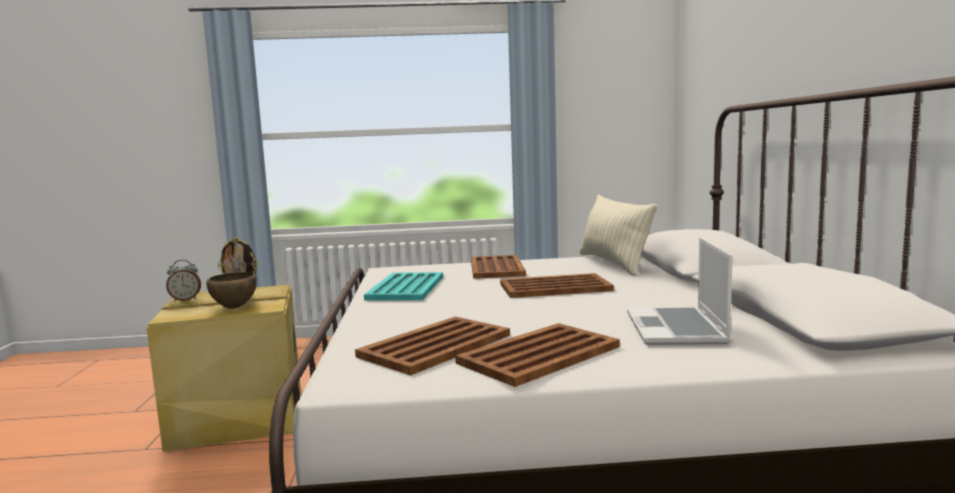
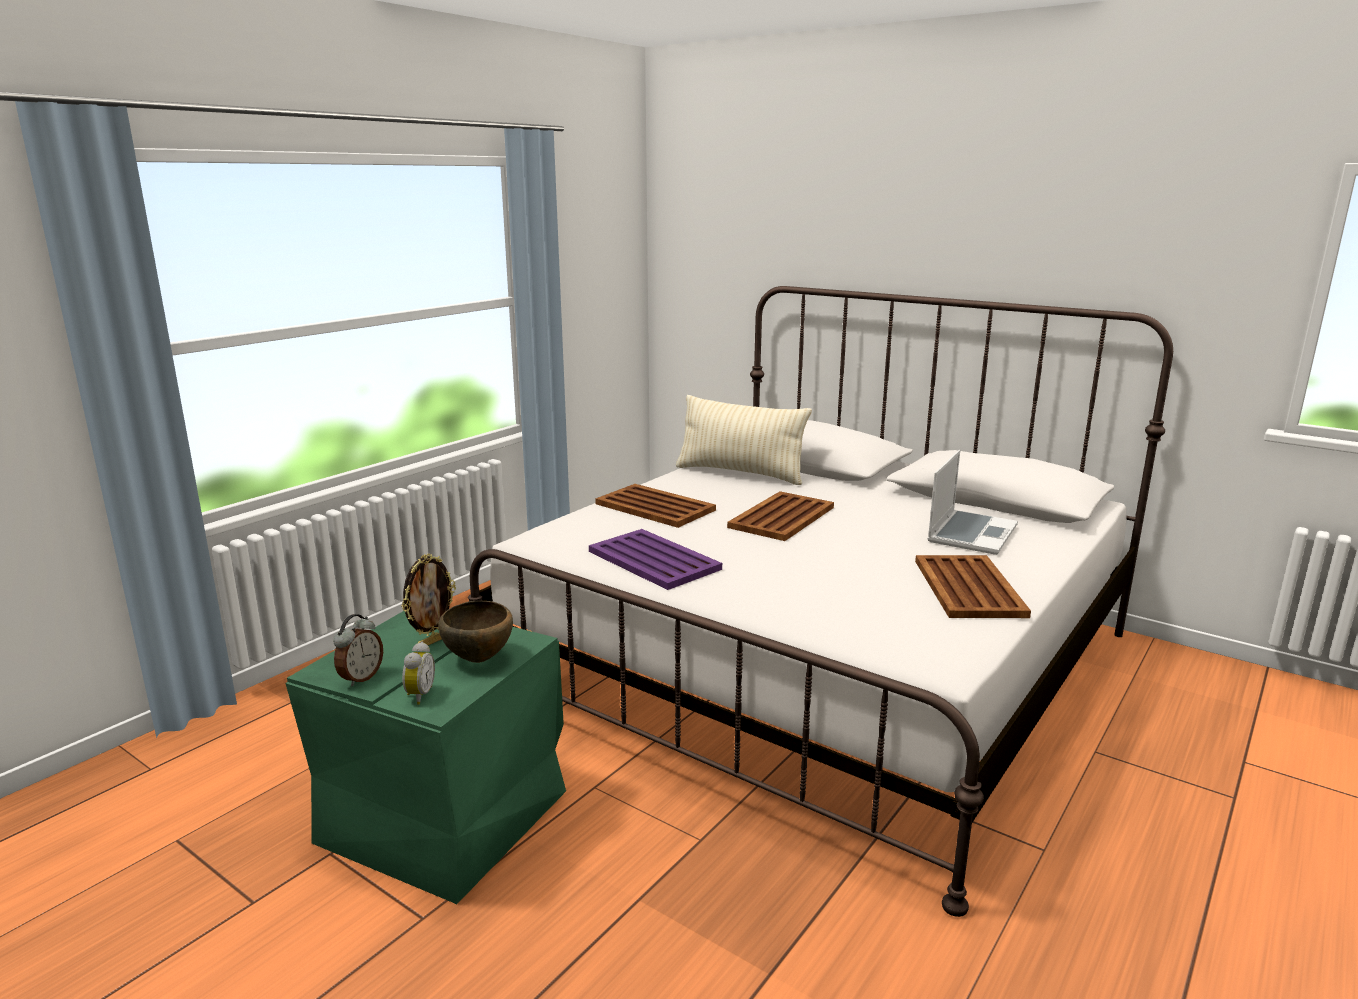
camera: 50 degrees left, 10 degrees up
beige storage box [146,284,301,452] -> green storage box [285,611,566,904]
brown tray [355,316,510,375] -> none
turquoise tray [364,272,443,300] -> purple tray [589,529,722,590]
laptop [627,238,732,345] -> laptop turned 105 degrees counterclockwise [928,450,1018,555]
none -> alarm clock [402,642,435,705]

